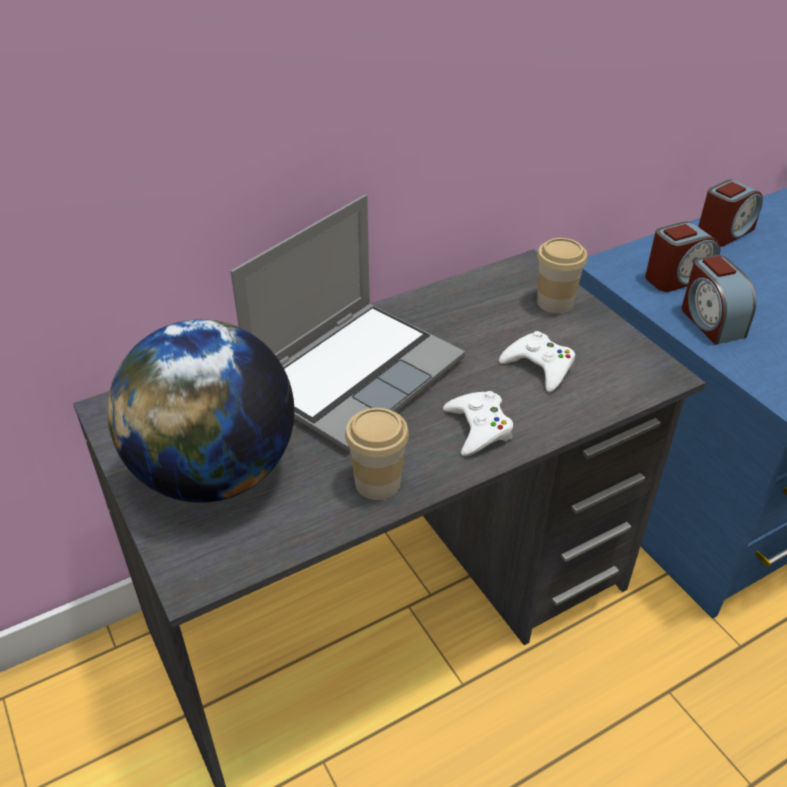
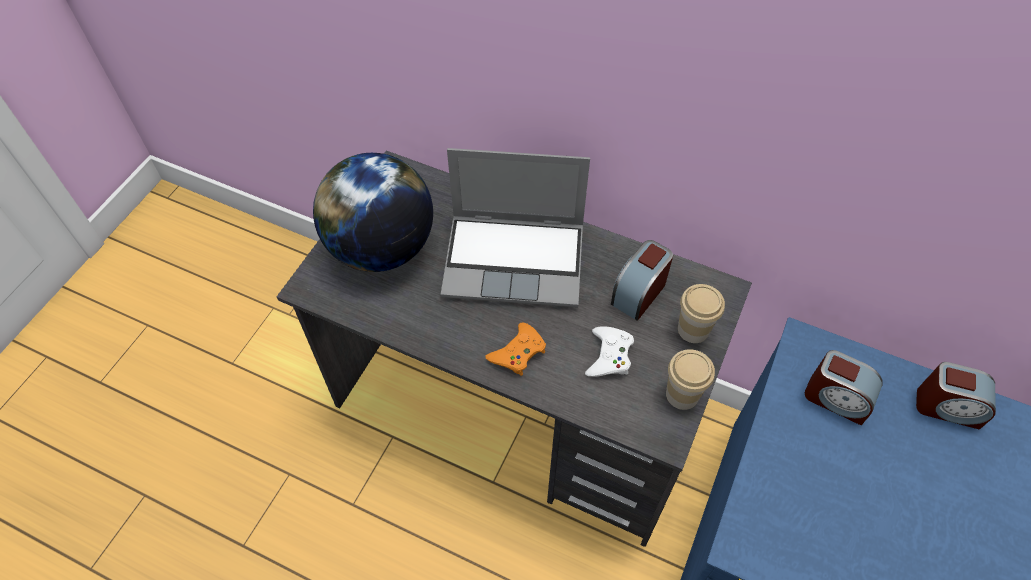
camera: 55 degrees right, 15 degrees up
cup [345,408,409,500] -> cup moved to [666,349,715,410]
white game controller [443,391,513,456] -> orange game controller [485,322,546,376]
alarm clock [681,255,756,345] -> alarm clock moved to [611,240,673,321]

